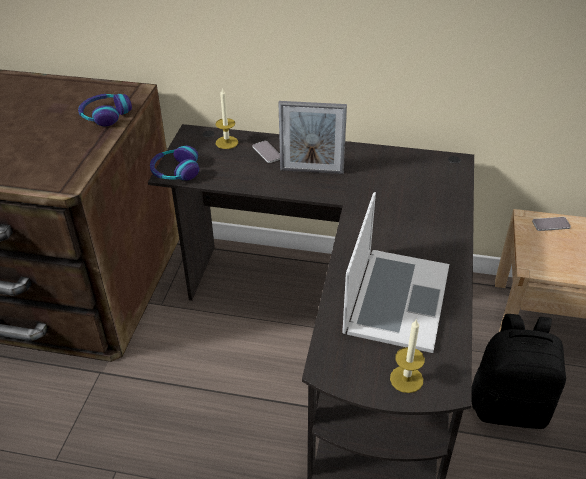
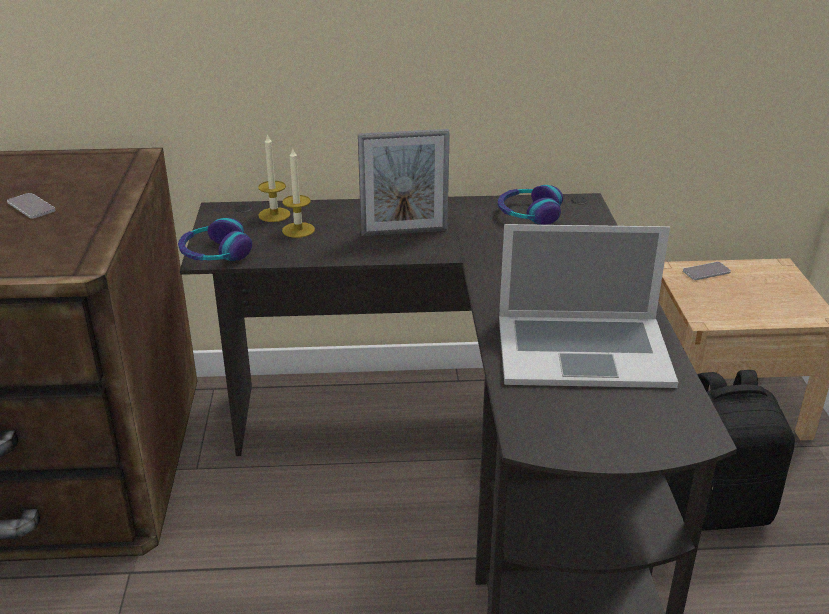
camera: 15 degrees left, 10 degrees down
headphones [78,94,132,126] -> headphones moved to [498,185,563,225]
phone [252,141,280,163] -> phone moved to [7,193,56,219]
laptop [342,192,449,353] -> laptop turned 90 degrees clockwise [499,224,678,388]
candle [390,319,425,393] -> candle moved to [282,147,315,238]

